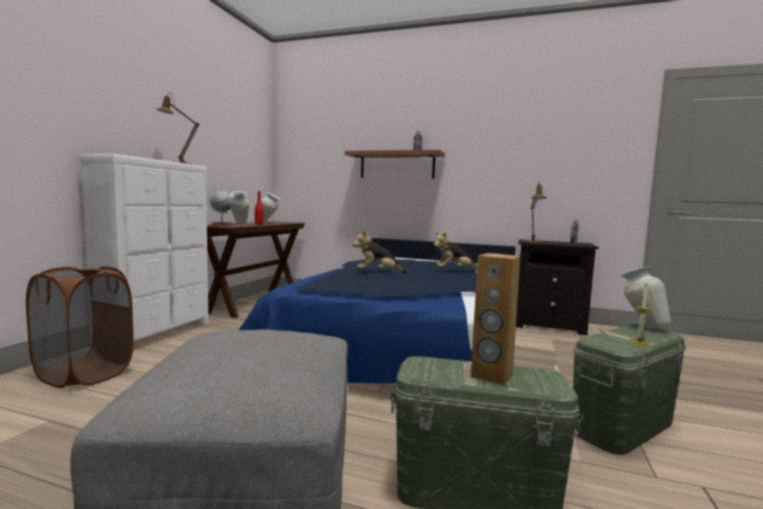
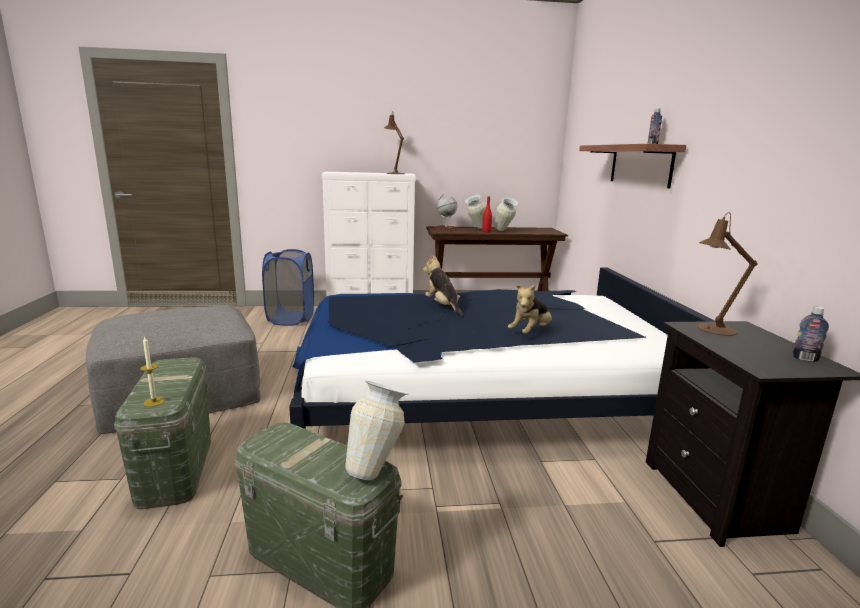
camera: 65 degrees right, 10 degrees up
brown laundry basket [26,266,134,388] -> blue laundry basket [262,249,314,326]
plush toy [434,232,477,271] -> plush toy turned 105 degrees counterclockwise [508,284,552,334]
brown speaker [470,253,520,386] -> none
candle [630,279,652,345] -> candle moved to [140,337,165,407]

